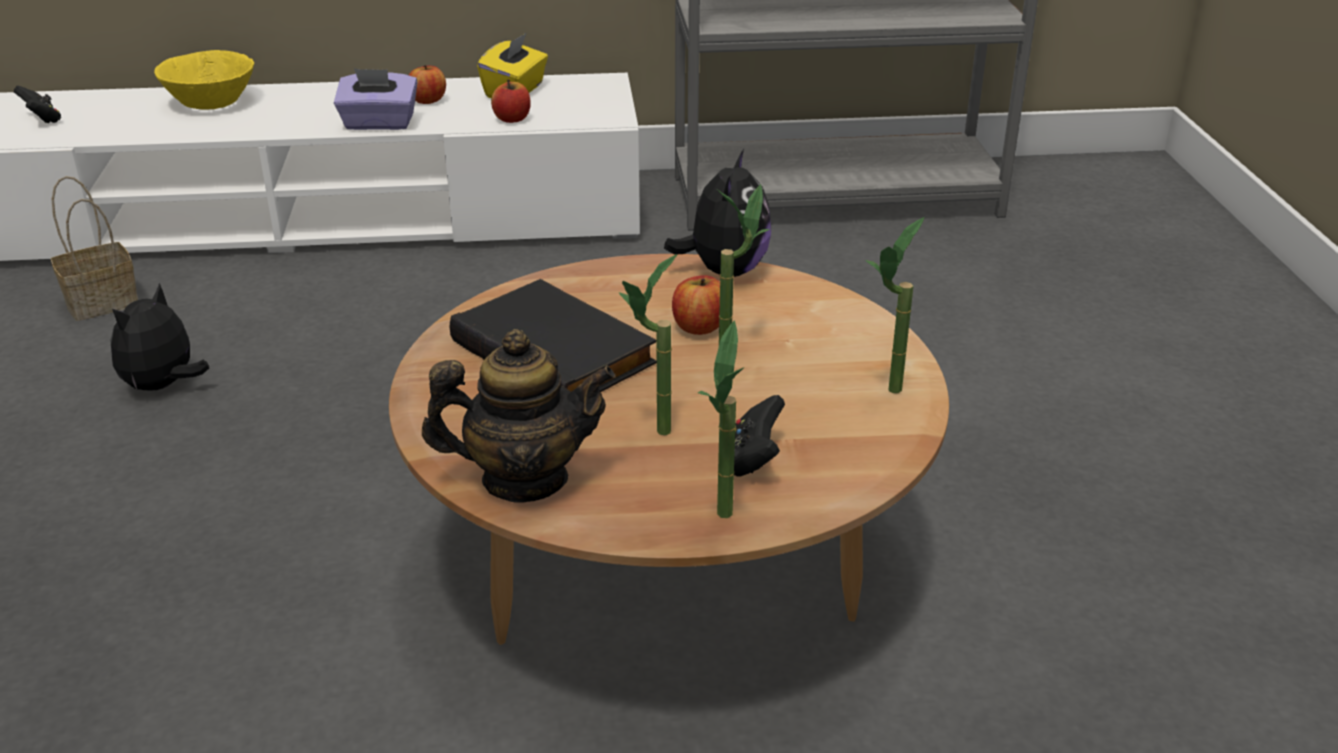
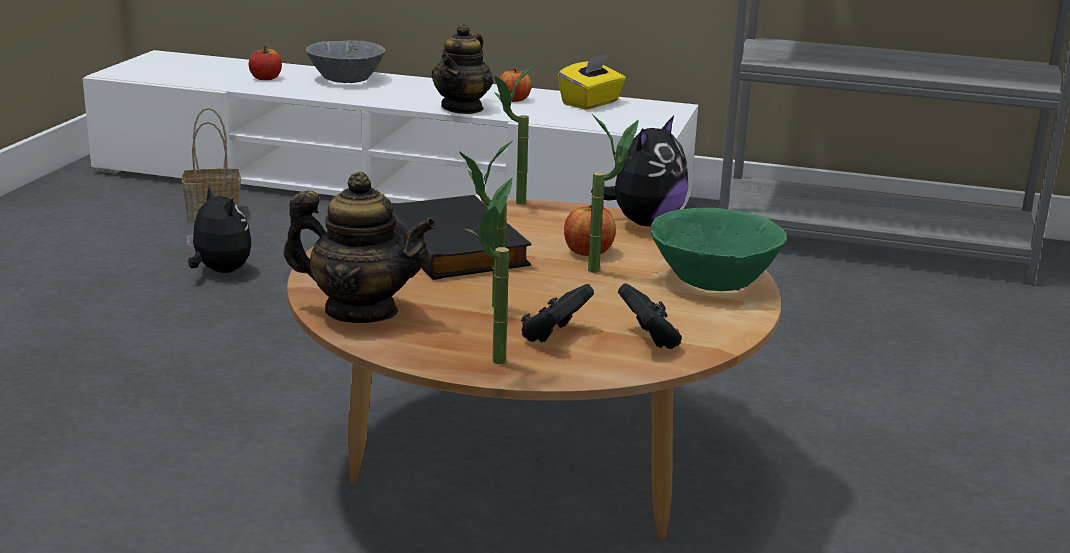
camera: 20 degrees right, 10 degrees down
black game controller [14,86,61,124] -> black game controller moved to [618,284,682,349]
plush toy [110,283,209,392] -> plush toy turned 90 degrees clockwise [186,185,251,273]
yellow bowl [154,50,254,110] -> grey bowl [306,40,386,83]
purple tissue box [334,68,418,130] -> teapot [431,24,493,114]
apple [491,80,531,123] -> apple moved to [249,46,282,80]
potted plant [865,217,925,393] -> potted plant moved to [494,64,535,205]
none -> green bowl [651,208,787,291]

